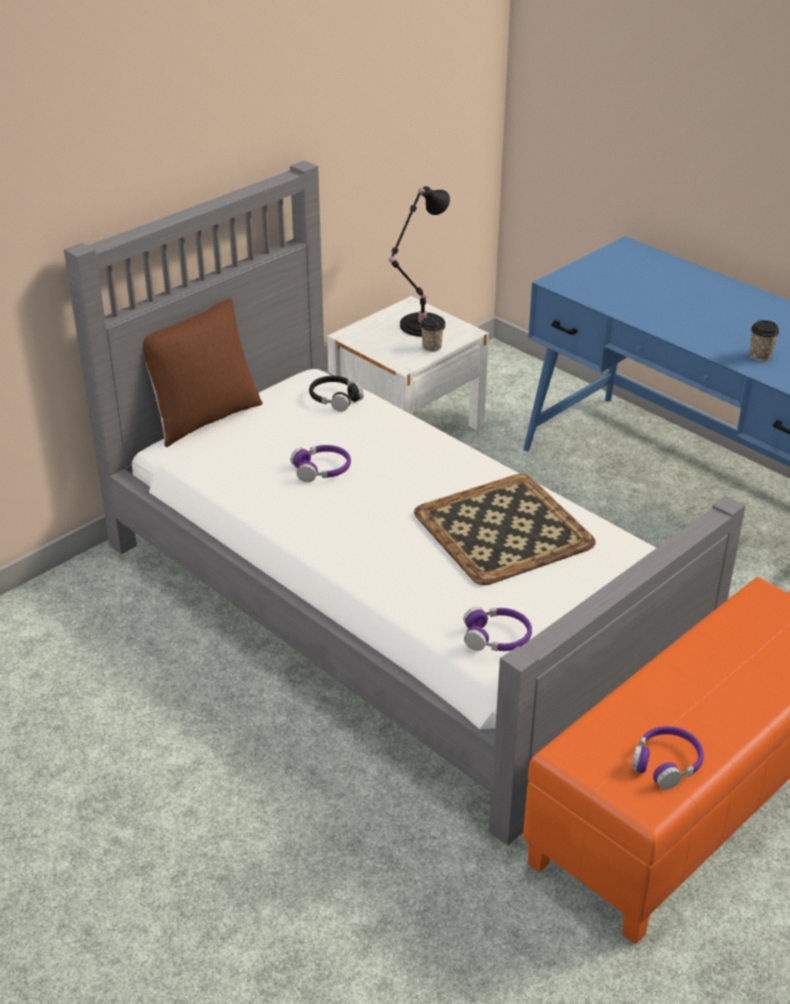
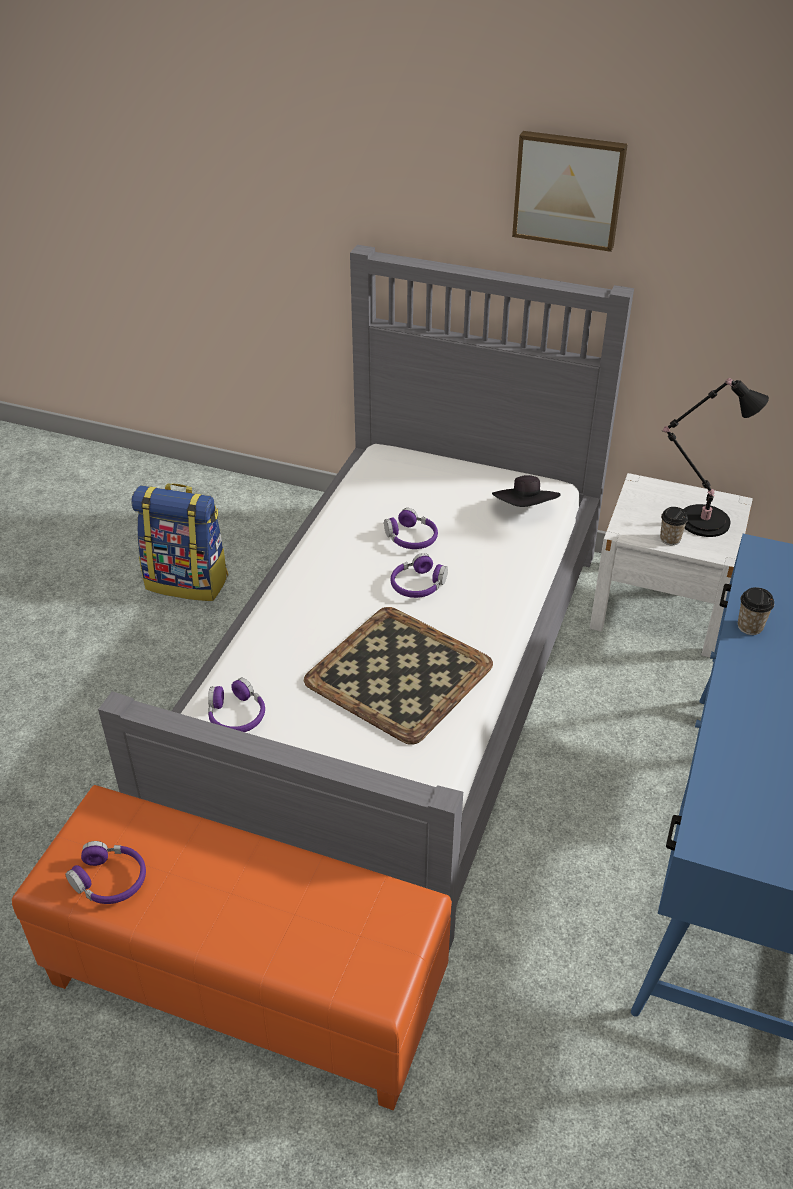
camera: 65 degrees right, 5 degrees up
brown pillow [143,298,262,447] -> none
black headphones [309,376,363,412] -> black hat [492,475,561,507]
cup [750,320,779,361] -> cup moved to [738,587,774,635]
none -> backpack [131,483,228,601]
none -> purple headphones [391,553,448,598]
none -> picture [512,131,628,252]

